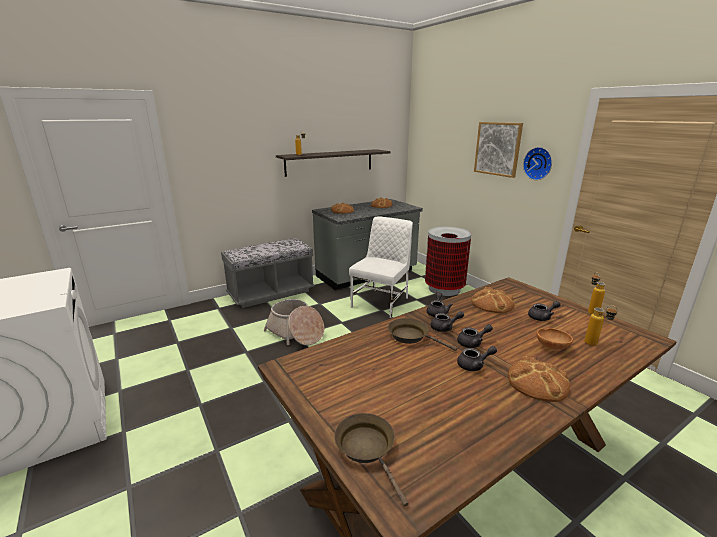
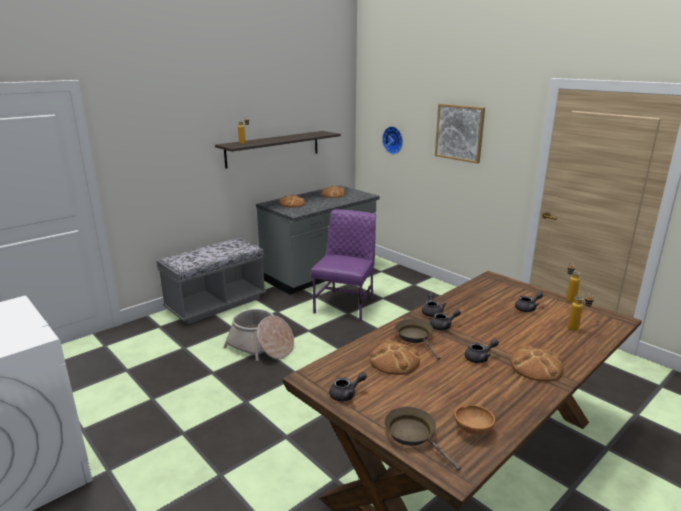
camera: 10 degrees left, 0 degrees up
white chair [349,216,413,318] -> purple chair [311,209,376,321]
brown frying pan [388,318,457,351] -> brown frying pan turned 45 degrees clockwise [395,319,440,360]
trash can [425,227,471,296] -> none
grey teapot [457,324,493,348] -> grey teapot moved to [329,372,367,401]
bread [471,287,515,313] -> bread moved to [370,339,420,375]
wall clock [523,147,552,180] -> wall clock moved to [382,126,403,154]
brown bowl [537,328,573,351] -> brown bowl moved to [454,405,495,435]

